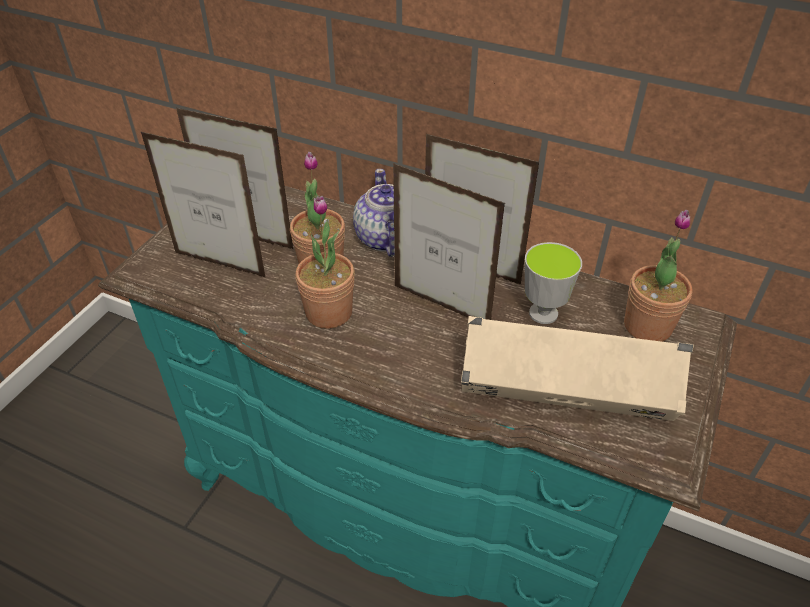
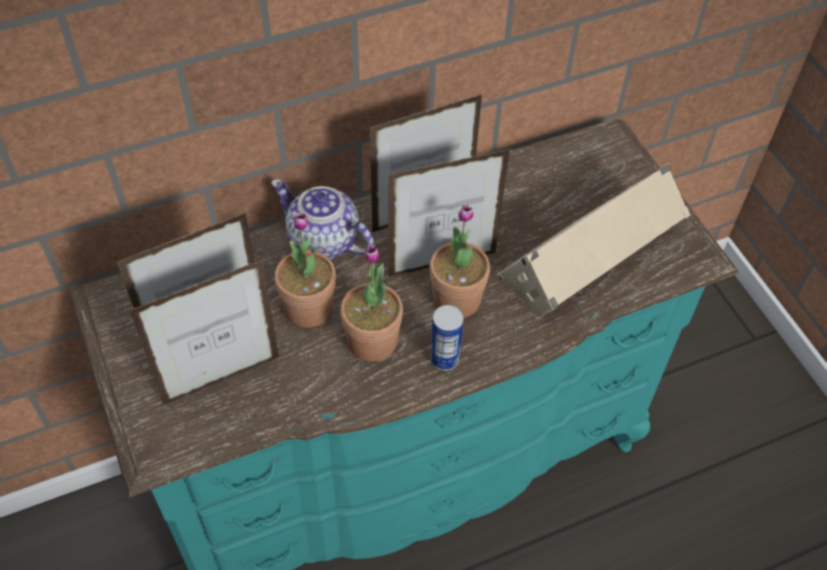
camera: 50 degrees left, 10 degrees up
cup [525,242,582,324] -> none
potted plant [624,210,692,342] -> potted plant moved to [430,203,490,318]
none -> can [430,305,464,371]

